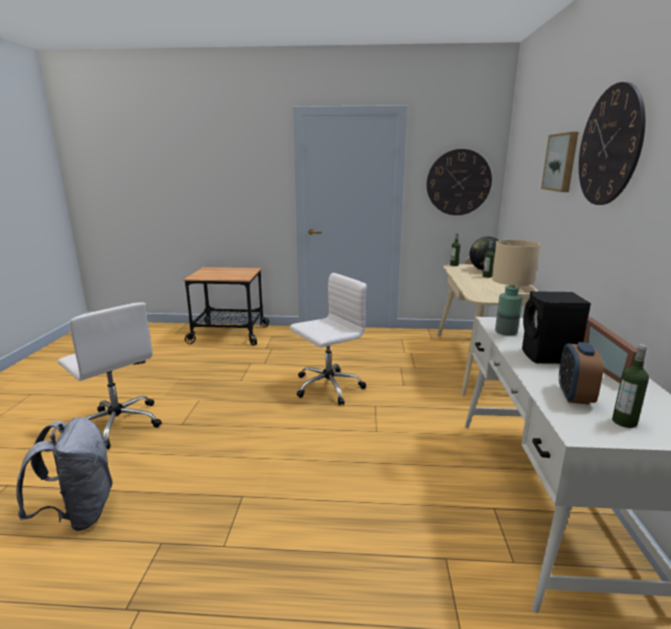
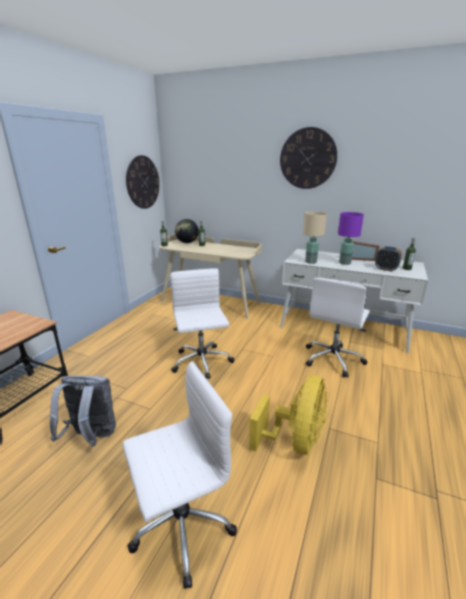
camera: 70 degrees left, 5 degrees up
grey backpack [16,417,113,531] -> grey backpack moved to [50,376,116,447]
black speaker [522,291,591,364] -> purple table lamp [338,212,364,265]
picture [541,132,578,192] -> none
none -> yellow fan [249,375,327,455]
none -> white office chair [306,278,370,378]

